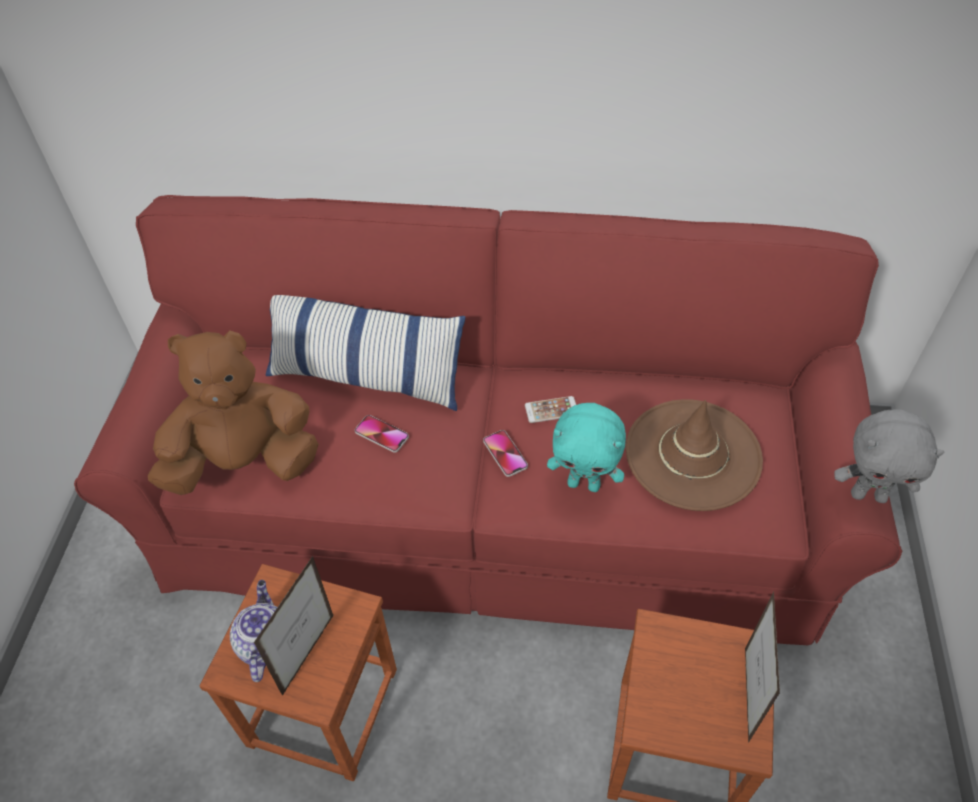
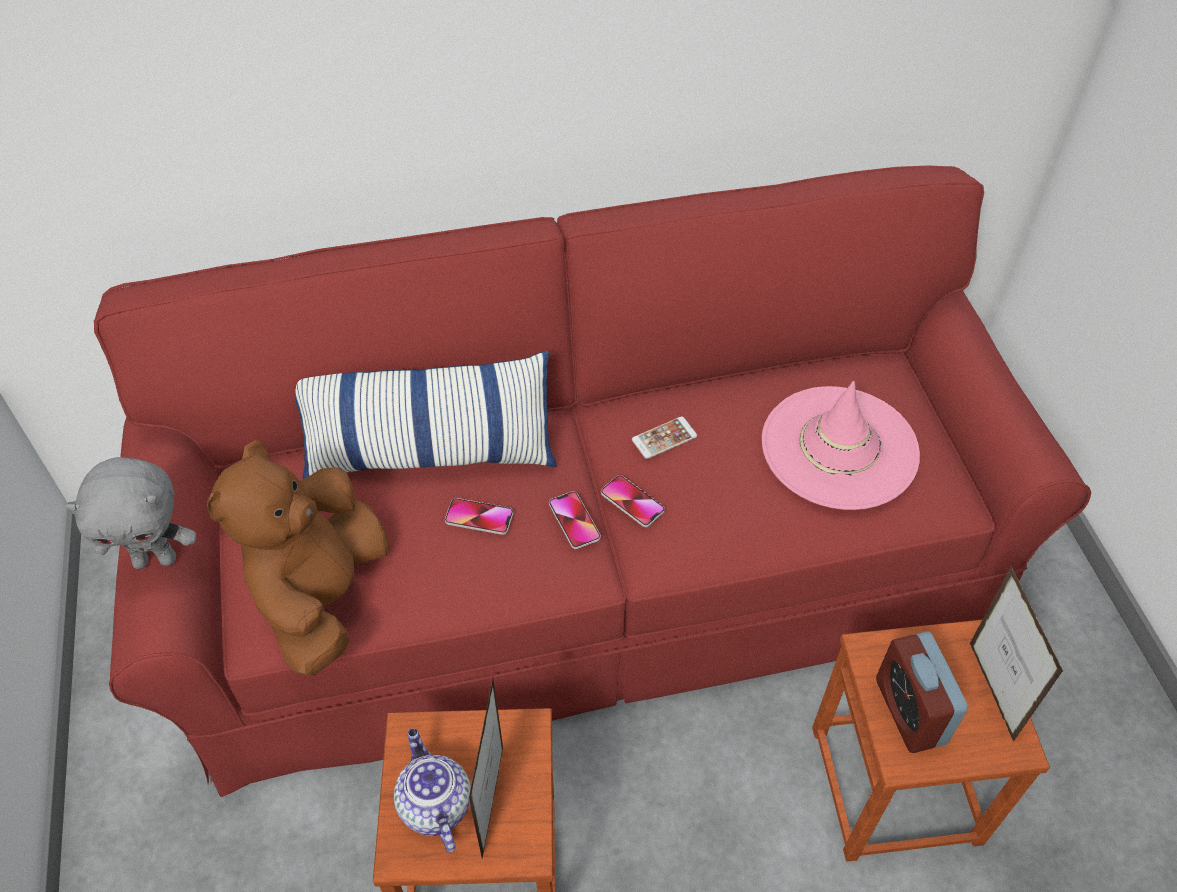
camera: 20 degrees left, 0 degrees up
brown plush toy [148,330,319,495] -> brown plush toy turned 45 degrees counterclockwise [207,440,389,675]
turquoise plush toy [547,403,626,492] -> none
brown hat [626,399,763,511] -> pink hat [762,381,920,510]
grey plush toy [834,409,944,503] -> grey plush toy moved to [66,457,196,569]
none -> phone [549,491,601,549]
none -> alarm clock [876,631,968,753]

